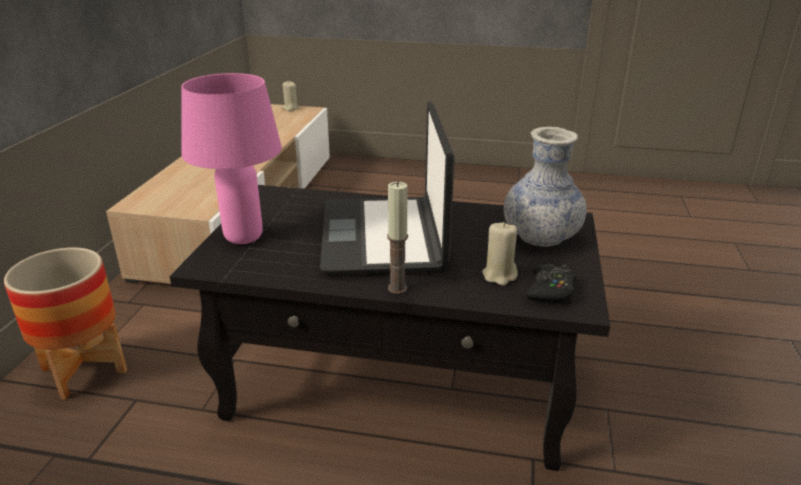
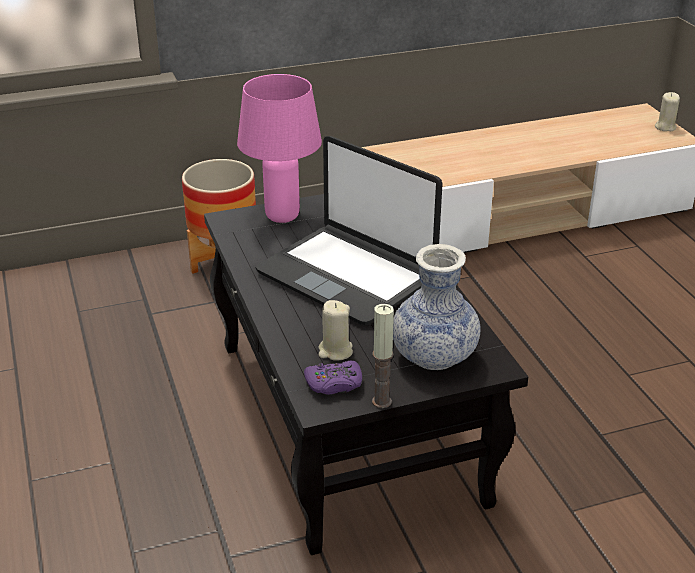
camera: 60 degrees right, 5 degrees up
laptop [320,101,455,275] -> laptop turned 105 degrees counterclockwise [255,136,443,325]
candle [387,182,408,294] -> candle moved to [372,304,394,408]
black game controller [525,264,576,303] -> purple game controller [304,361,362,394]

